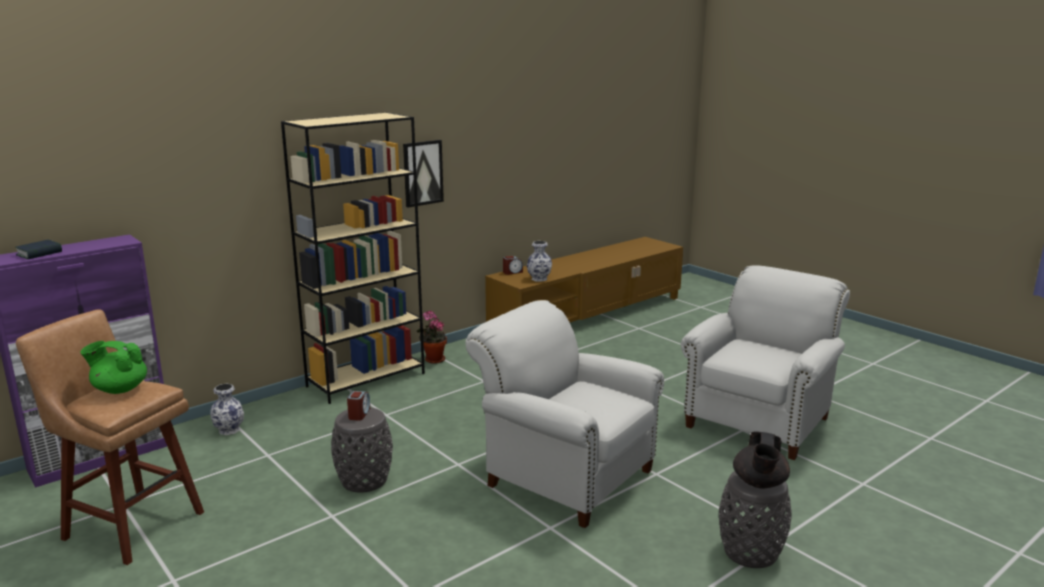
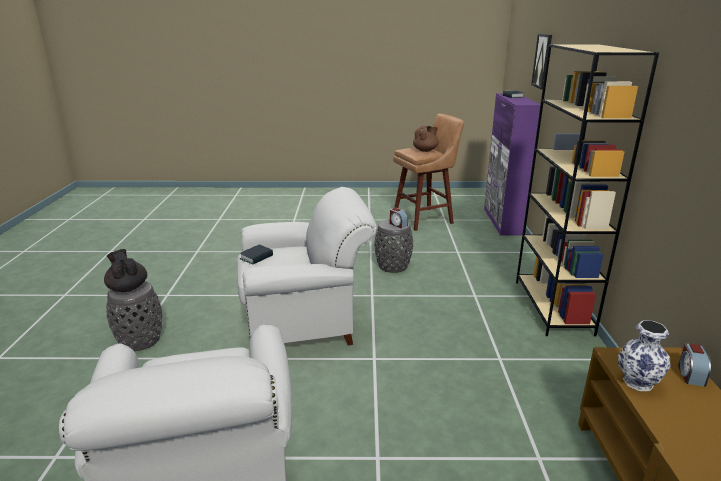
camera: 130 degrees right, 5 degrees up
green teapot [80,341,147,394] -> brown teapot [413,126,439,152]
vase [210,383,244,435] -> none
picture [403,140,444,208] -> picture moved to [531,33,552,90]
potted plant [417,310,447,364] -> none
none -> book [240,244,273,265]

